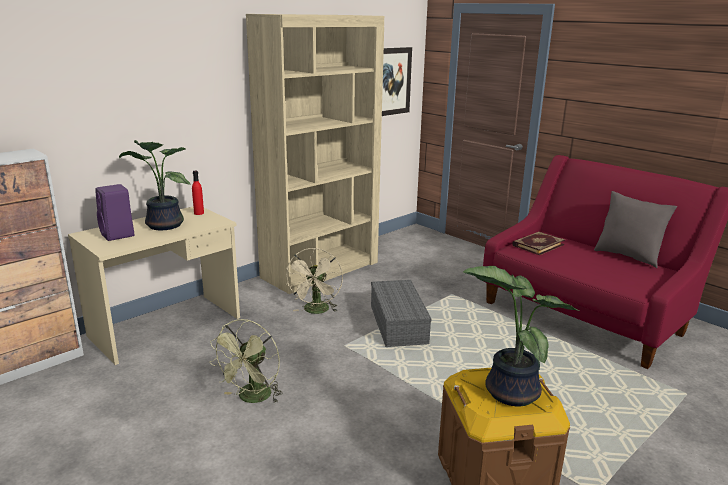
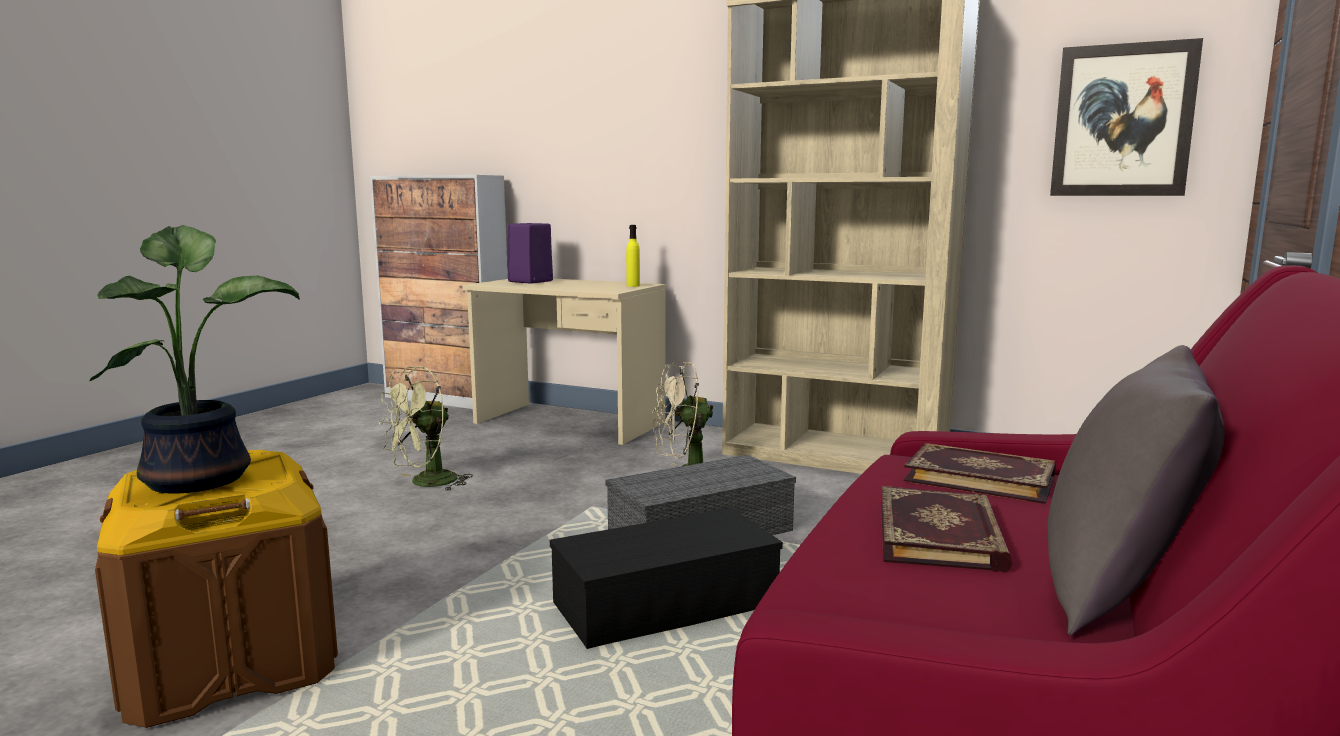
camera: 70 degrees right, 10 degrees down
potted plant [119,140,191,230] -> none
red bottle [192,171,204,215] -> yellow bottle [626,225,640,287]
green fan [209,319,283,404] -> green fan turned 45 degrees counterclockwise [378,366,472,490]
none -> black storage box [550,508,783,649]
none -> book [881,486,1012,573]

